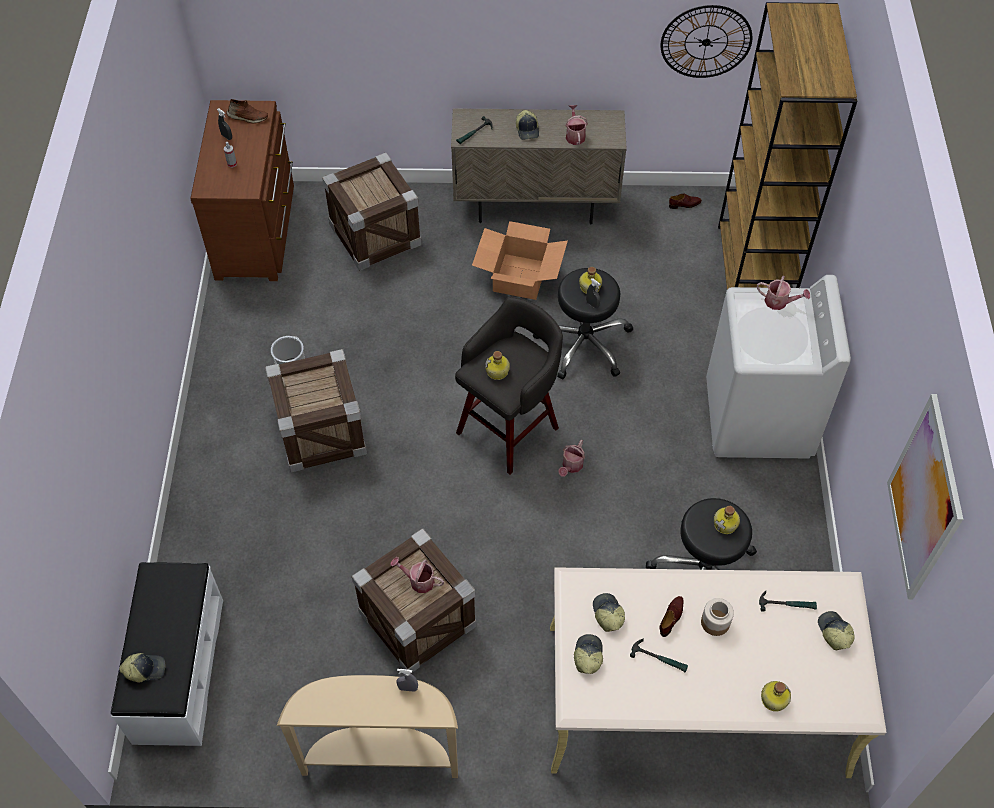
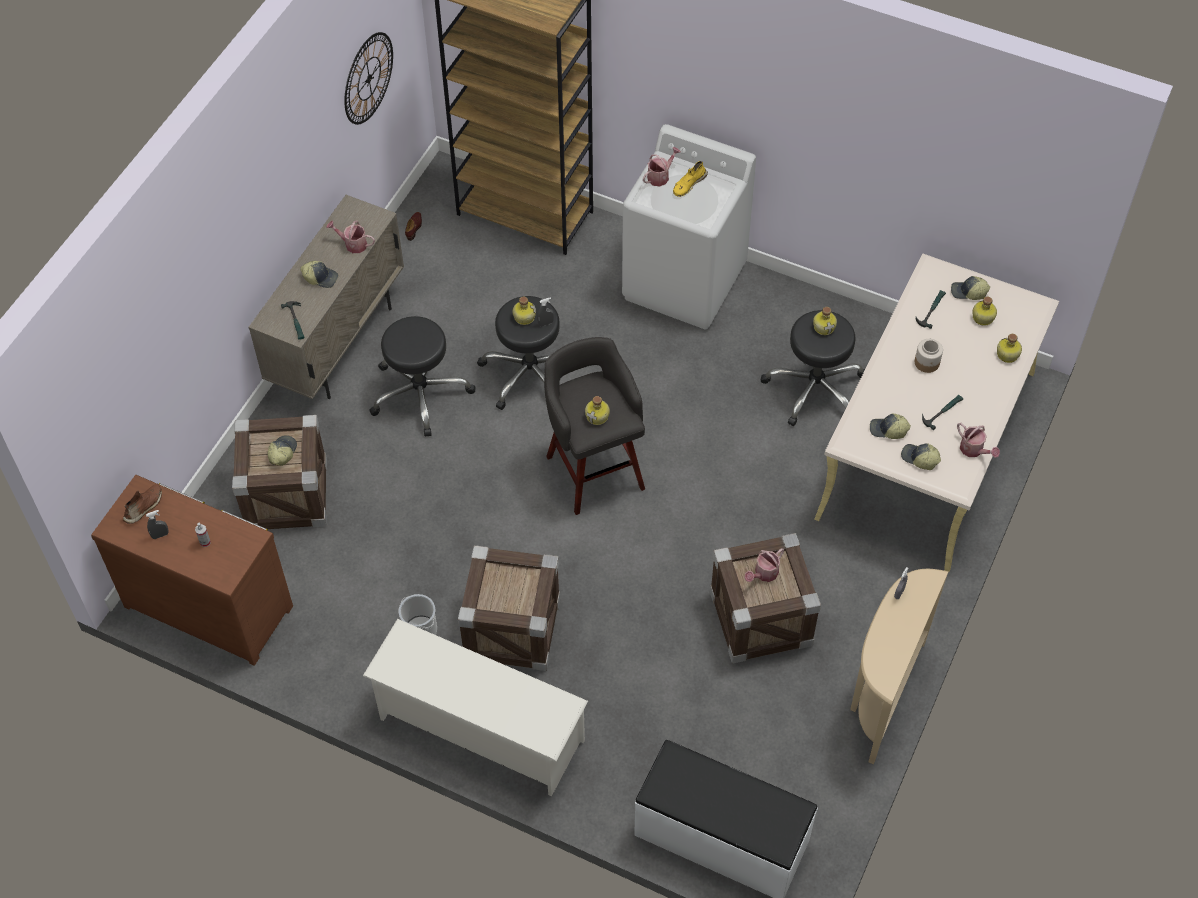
camera: 65 degrees left, 0 degrees up
cap [119,653,165,683] -> cap moved to [267,435,297,466]
cardboard box [472,221,568,300] -> black stool [369,316,475,437]
watering can [558,440,585,477] -> watering can moved to [957,423,1000,458]
brown shoe [659,596,683,637] -> none
picture [887,394,963,599] -> none
none -> white shoe rack [363,619,588,797]
none -> yellow shoe [673,161,708,197]
none -> bottle [972,297,997,326]

